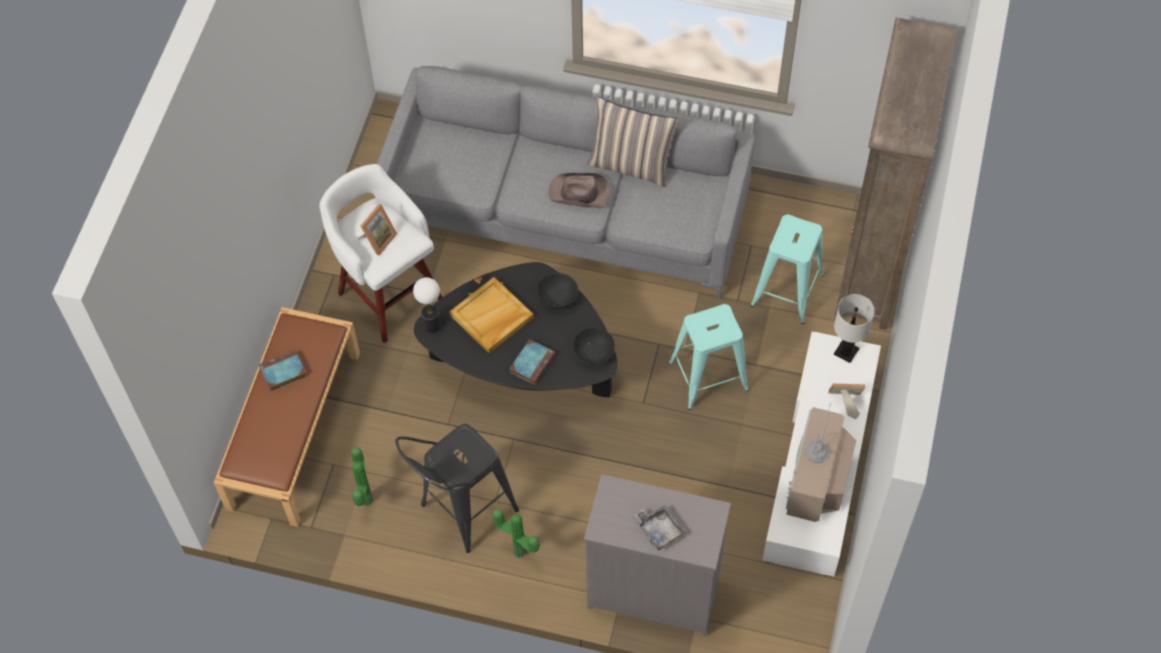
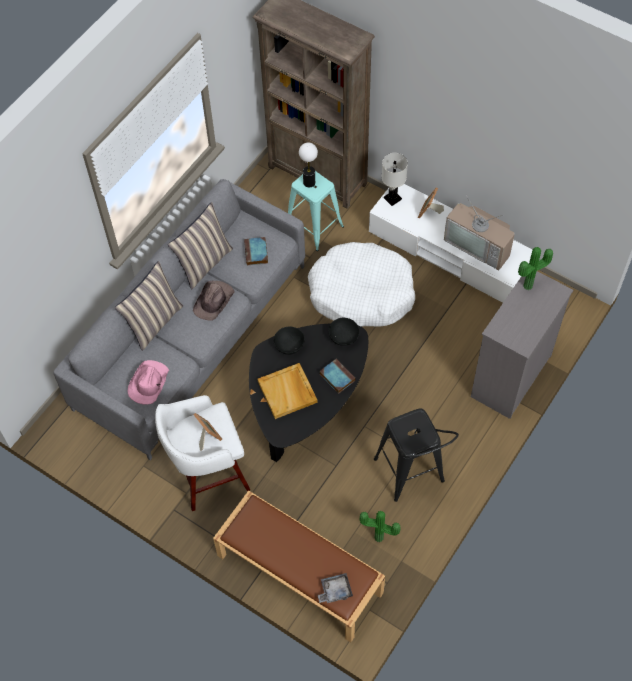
camera: 70 degrees left, 0 degrees up
book [259,350,307,391] -> book moved to [244,237,268,265]
table lamp [413,277,441,333] -> table lamp moved to [299,143,318,187]
potted plant [493,509,540,558] -> potted plant moved to [518,247,553,290]
grey tray [634,505,686,551] -> grey tray moved to [318,573,353,603]
turquoise stool [668,304,749,410] -> white dog bed [308,242,415,327]
none -> pillow [115,261,183,351]
none -> pink hat [128,360,169,405]

